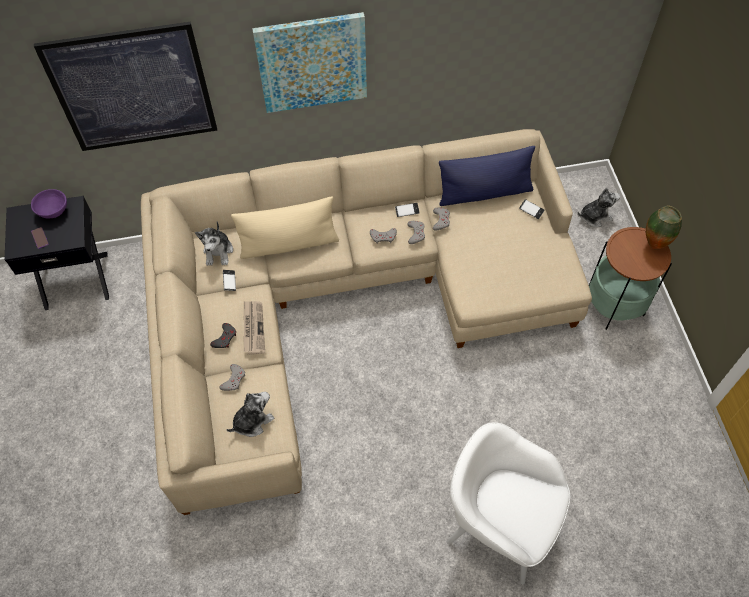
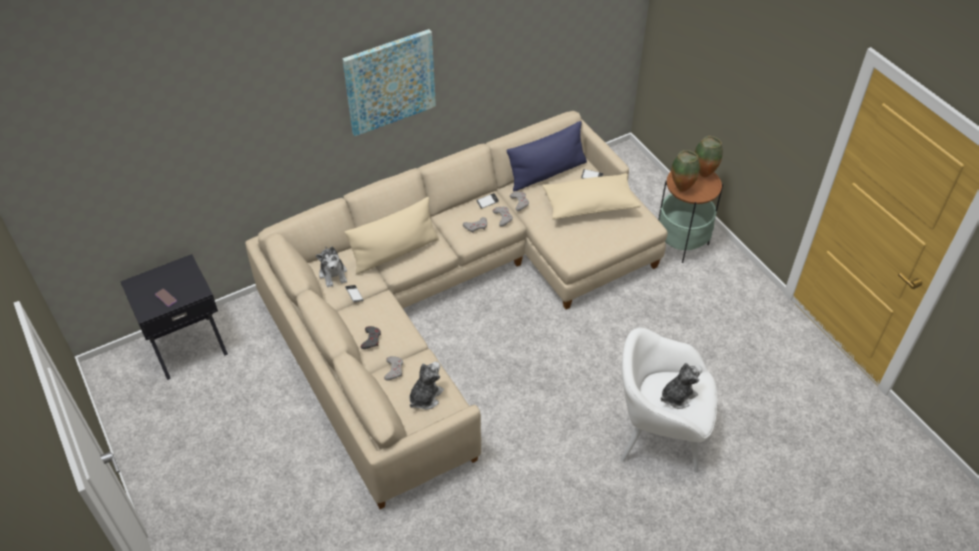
camera: 20 degrees left, 10 degrees down
purple bowl [31,189,67,218] -> none
picture [34,22,217,151] -> none
newspaper [244,301,265,355] -> none
plush toy [577,188,620,227] -> plush toy moved to [661,363,702,409]
none -> beige pillow [542,173,640,220]
none -> vase [671,150,700,192]

